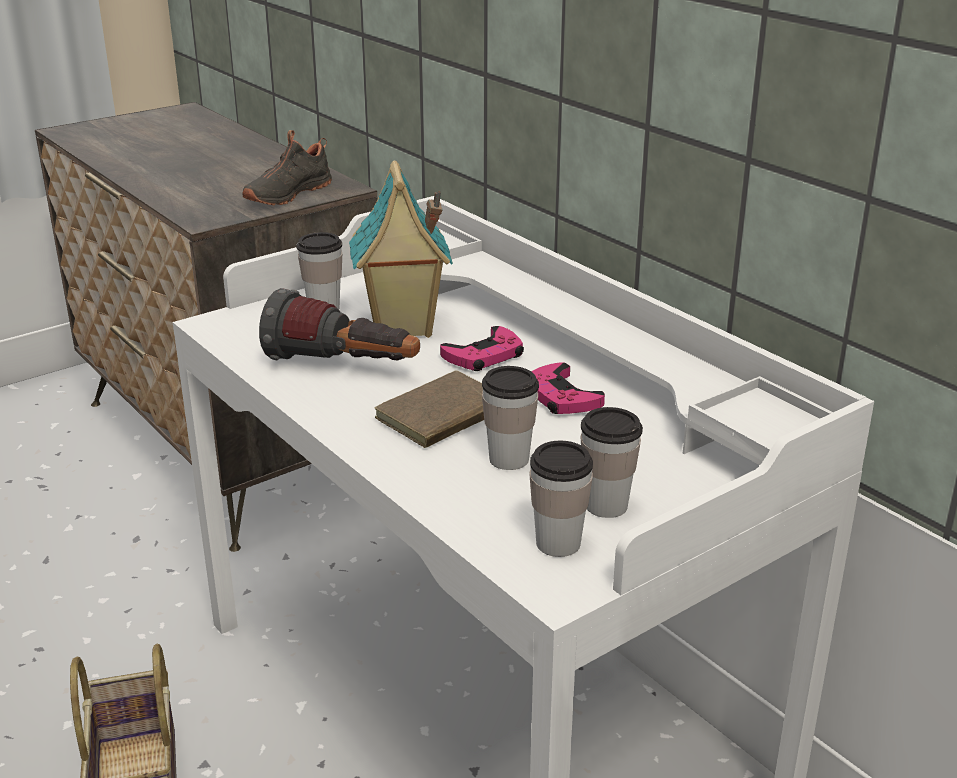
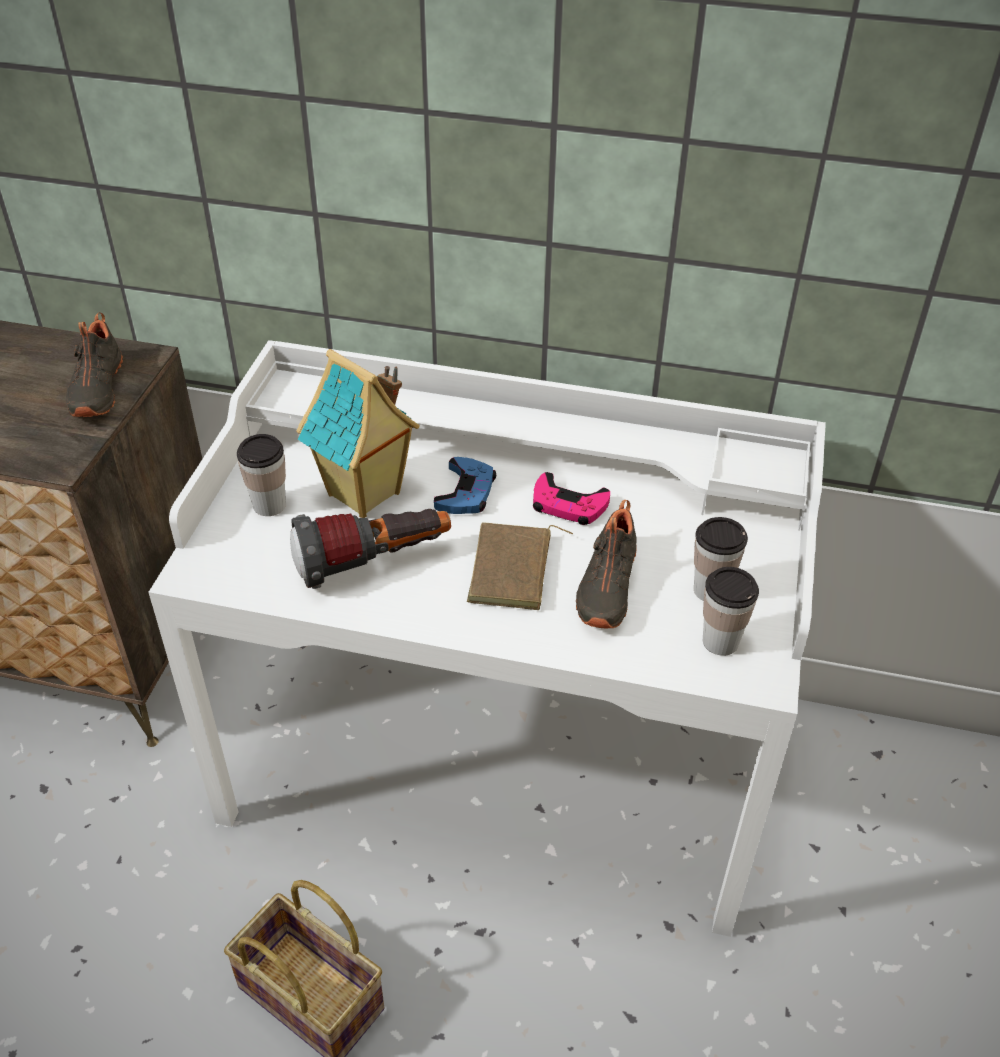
camera: 40 degrees left, 15 degrees up
pink game controller [440,326,524,371] -> blue game controller [434,457,496,514]
cup [482,366,539,470] -> black shoe [576,500,637,628]

